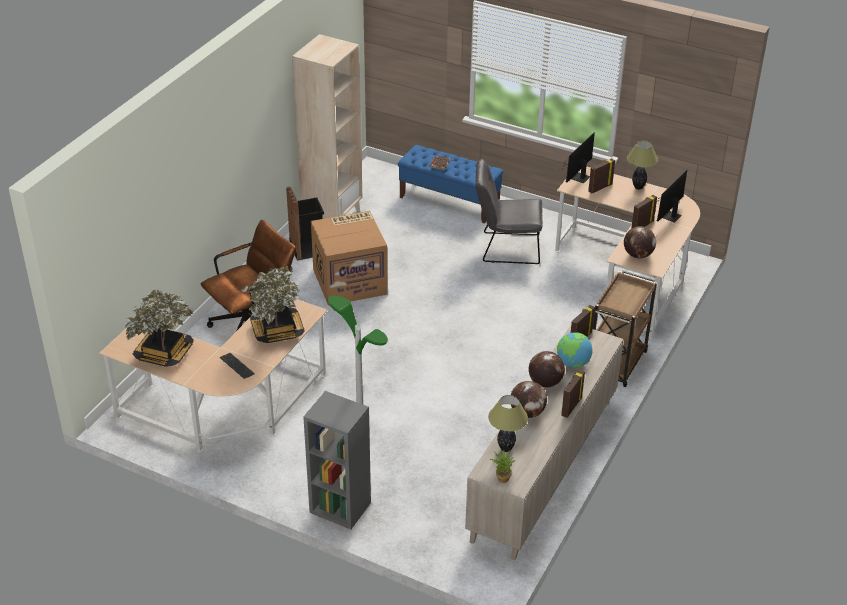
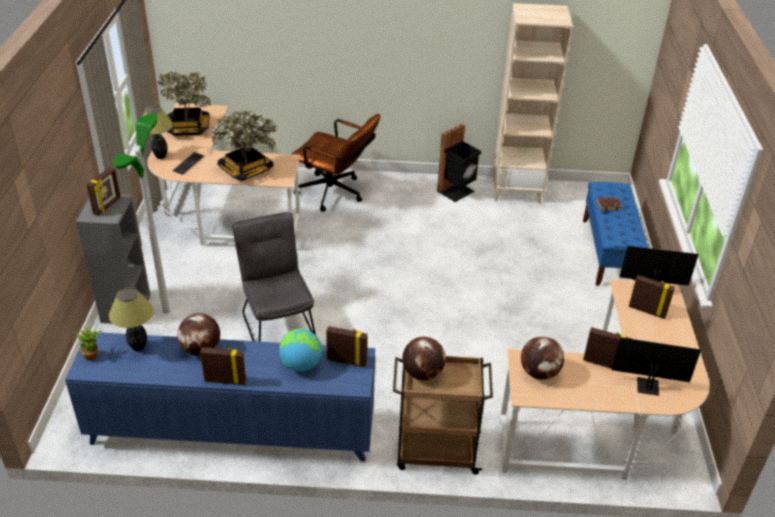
camera: 65 degrees right, 0 degrees up
cardboard box [311,211,388,306] -> none
beige cabinet [465,325,623,560] -> blue cabinet [65,332,375,461]
grey chair [475,158,543,264] -> grey chair moved to [232,212,316,342]
globe [529,351,565,387] -> globe moved to [402,337,446,380]
table lamp [627,140,658,190] -> table lamp moved to [143,105,173,159]
none -> picture frame [87,167,121,216]

